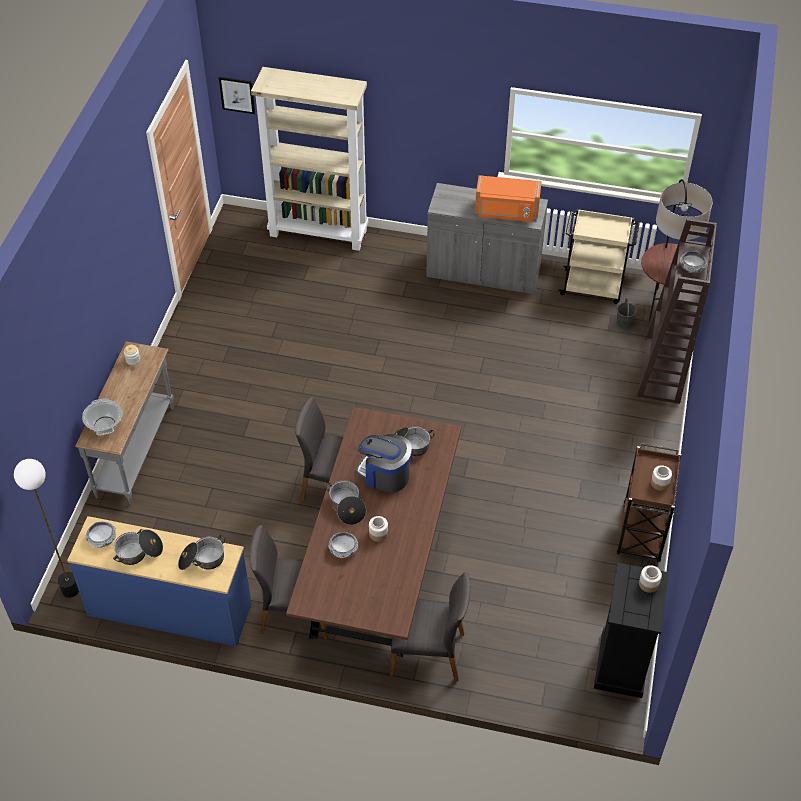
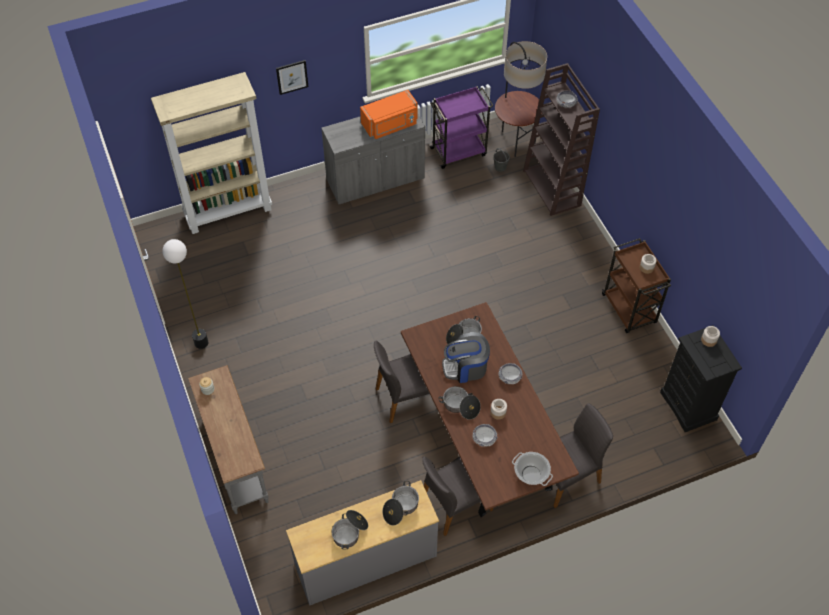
camera: 35 degrees left, 5 degrees up
floor lamp [14,459,79,598] -> floor lamp moved to [162,239,208,349]
blue dresser [67,516,252,647] -> grey dresser [286,480,439,606]
cooking pot [82,398,122,436] -> cooking pot moved to [512,452,553,486]
bowl [86,522,116,548] -> bowl moved to [499,363,523,384]
picture [219,77,255,114] -> picture moved to [276,60,308,95]
beige cart [558,209,640,304] -> purple cart [429,86,494,169]

